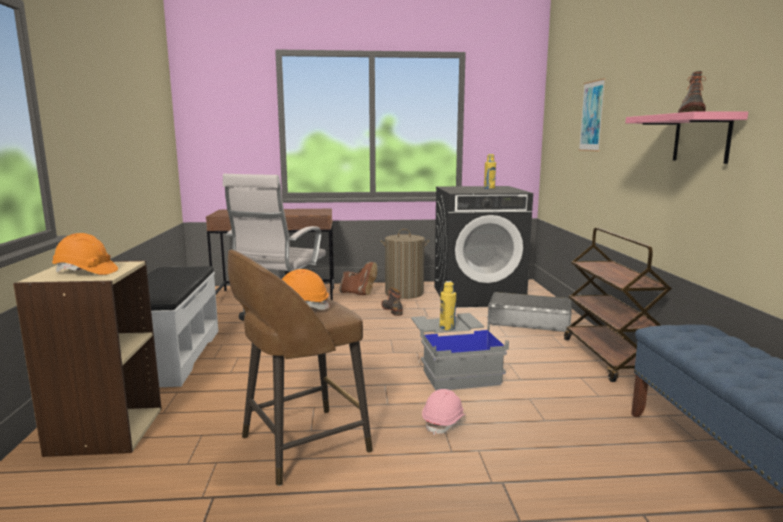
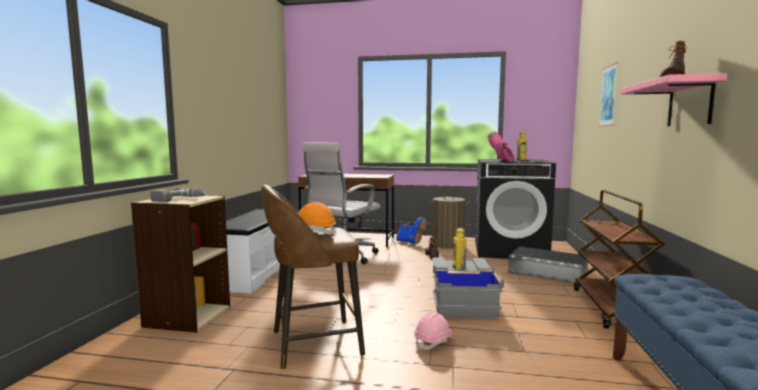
camera: 15 degrees right, 5 degrees down
orange hard hat [52,233,118,275] -> power drill [150,187,206,202]
brown boot [339,262,377,295] -> blue boot [396,217,427,244]
none -> pink boot [488,131,514,162]

